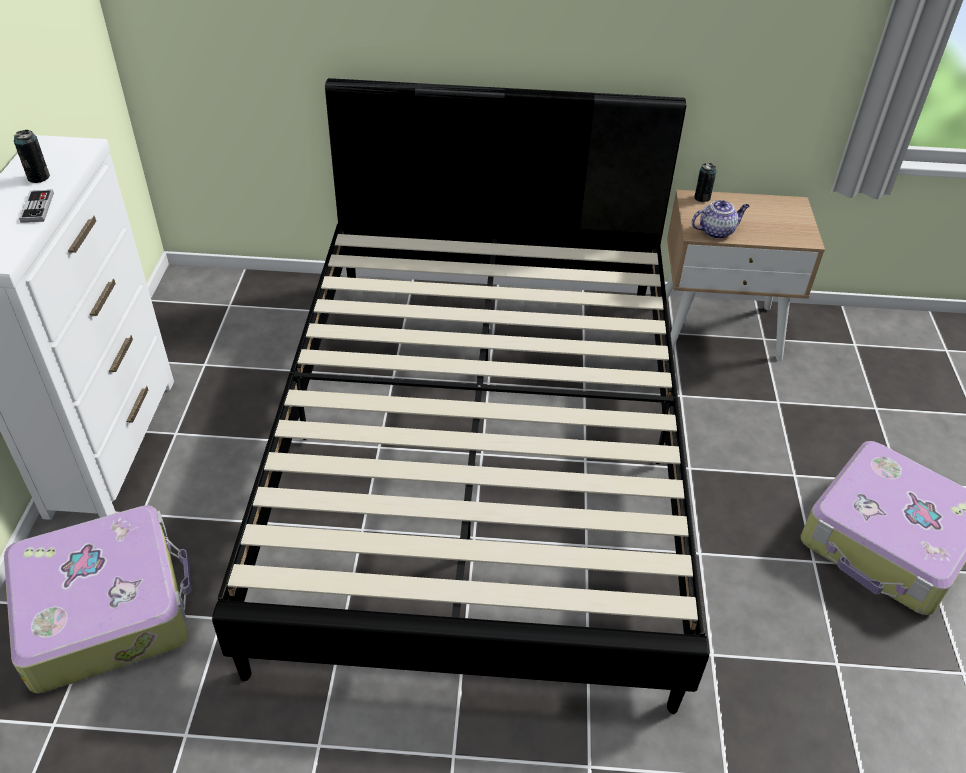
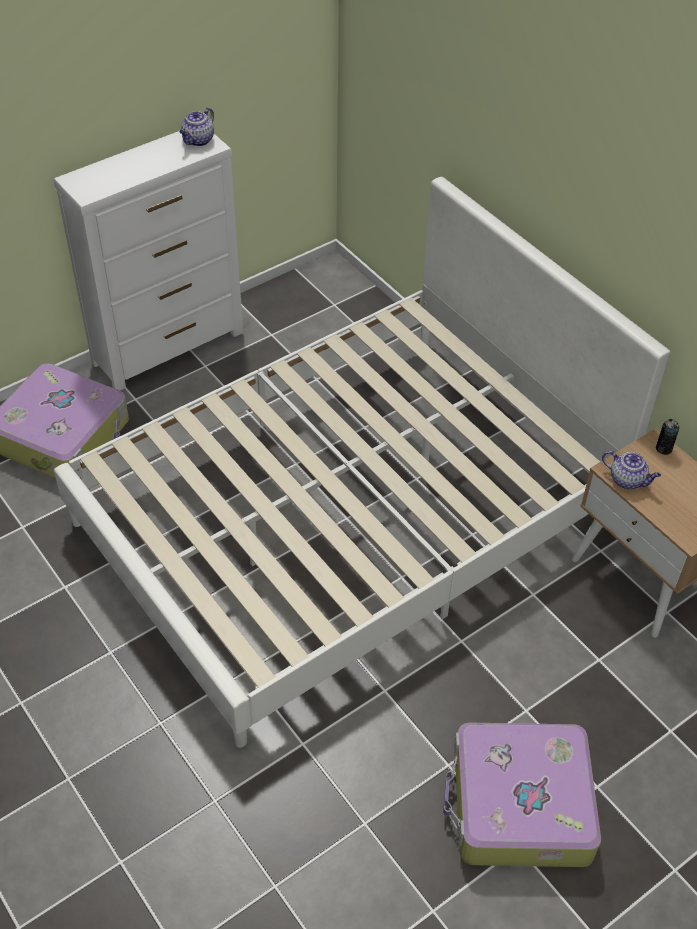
camera: 50 degrees right, 5 degrees up
can [14,130,50,183] -> none
game controller [19,190,54,223] -> none
black bed [212,78,709,714] -> white bed [54,177,670,748]
none -> teapot [179,107,214,146]

